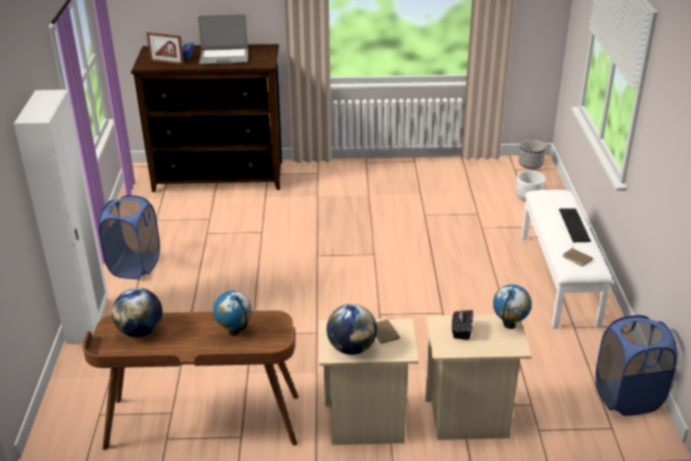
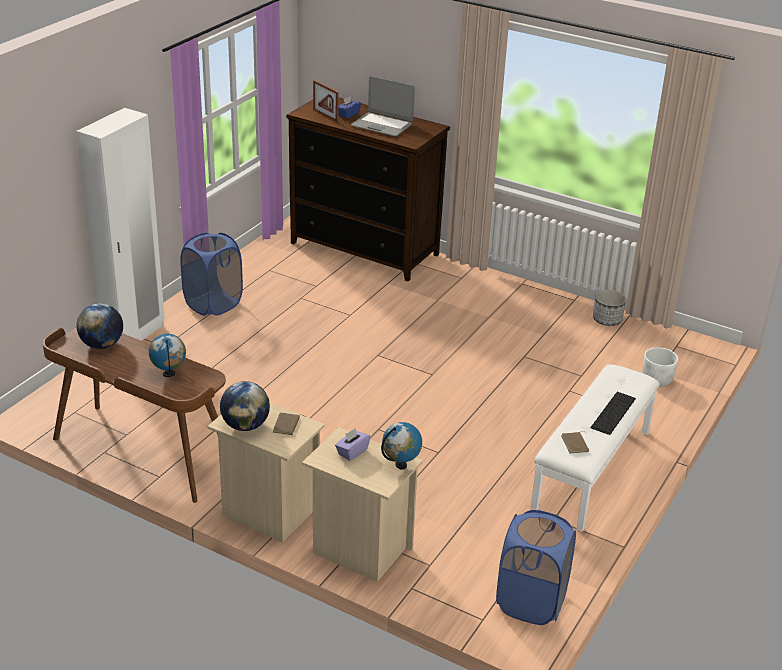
camera: 30 degrees right, 0 degrees up
black tissue box [452,310,473,340] -> purple tissue box [335,428,370,461]
planter [519,140,546,169] -> planter moved to [593,290,626,326]

